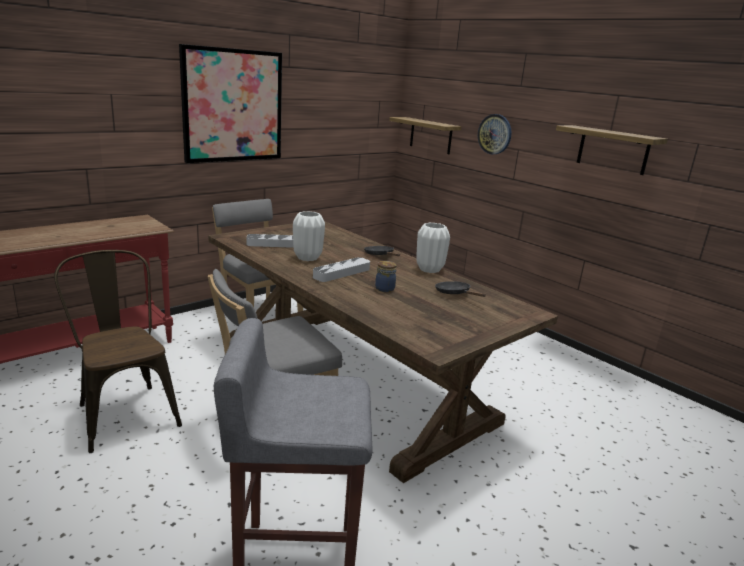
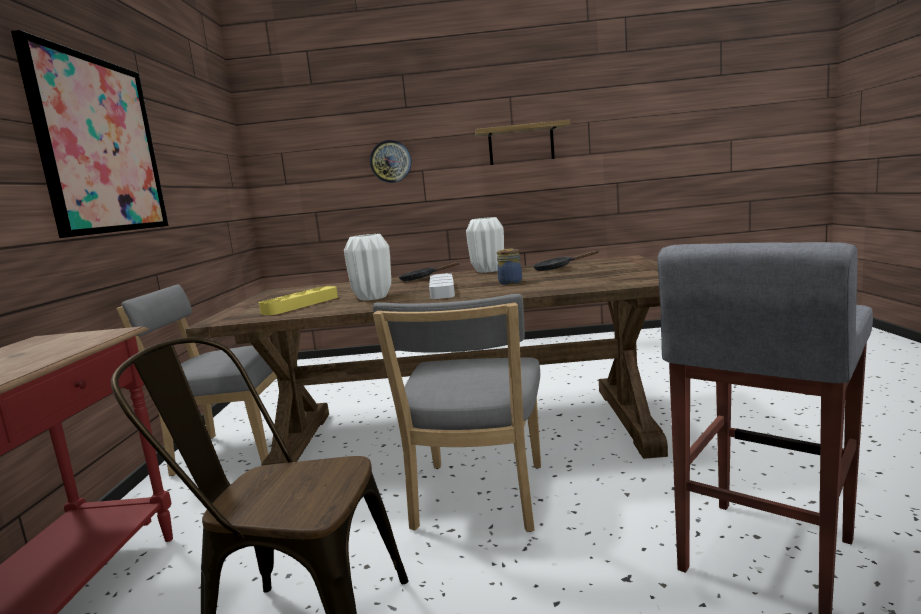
camera: 45 degrees left, 10 degrees down
grey tray [247,234,294,248] -> yellow tray [259,286,338,315]
shelf [389,117,461,154] -> none

